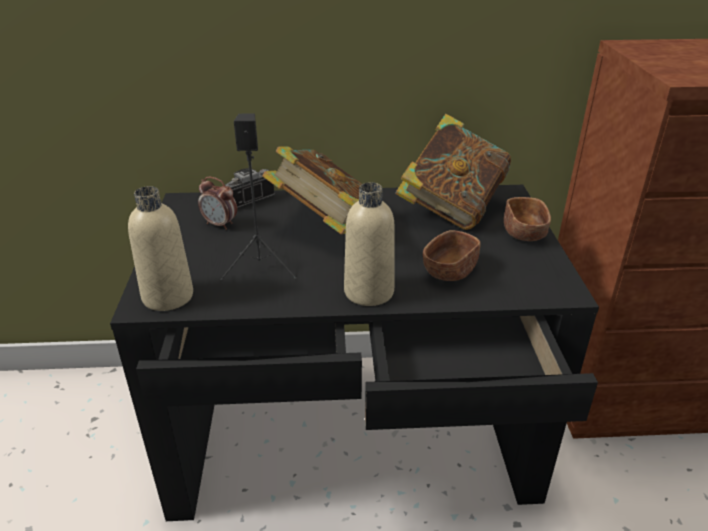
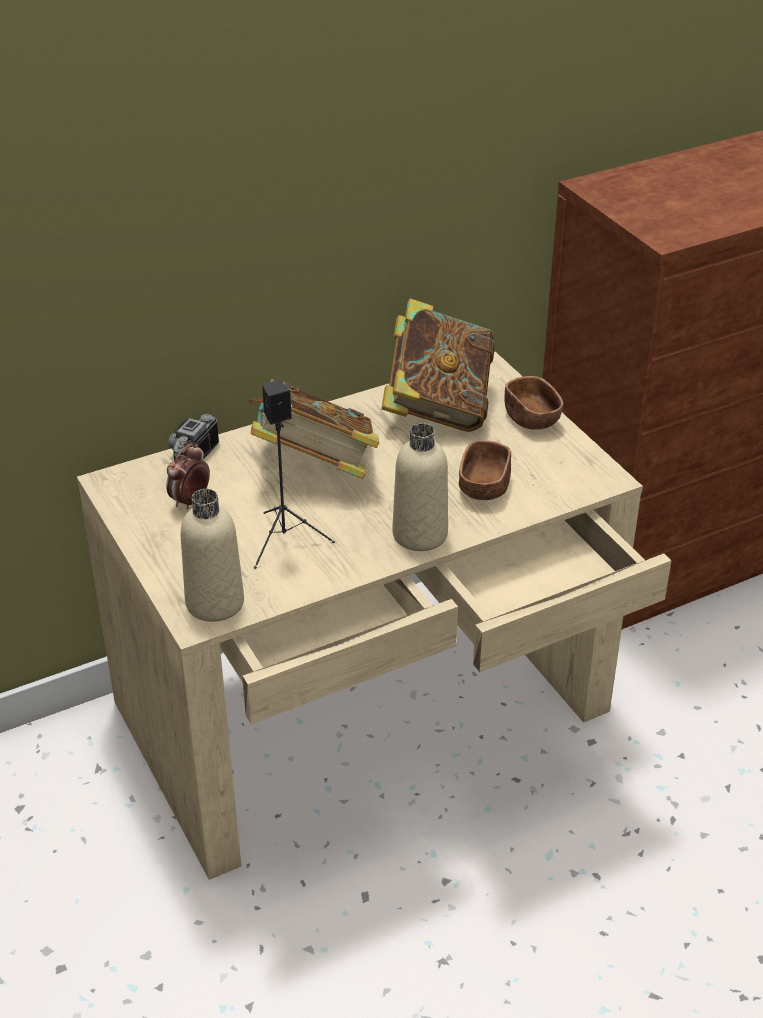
camera: 25 degrees left, 5 degrees up
black desk [110,185,599,521] -> beige desk [77,352,671,880]
alarm clock [198,177,237,230] -> alarm clock turned 120 degrees clockwise [166,444,210,509]

